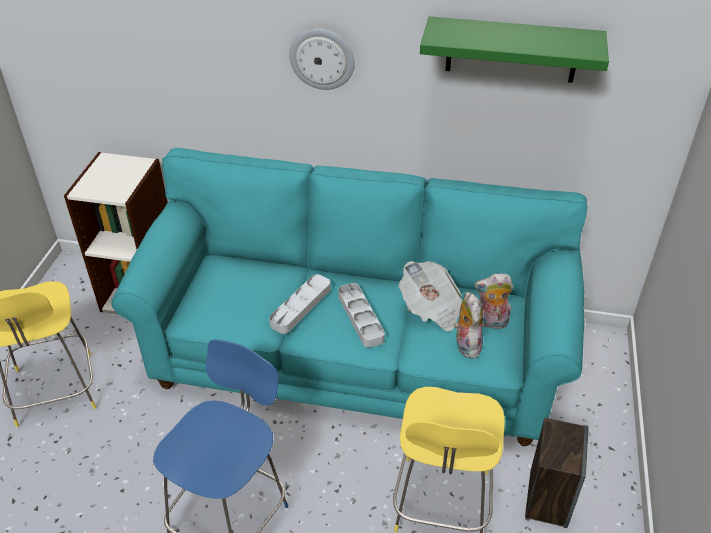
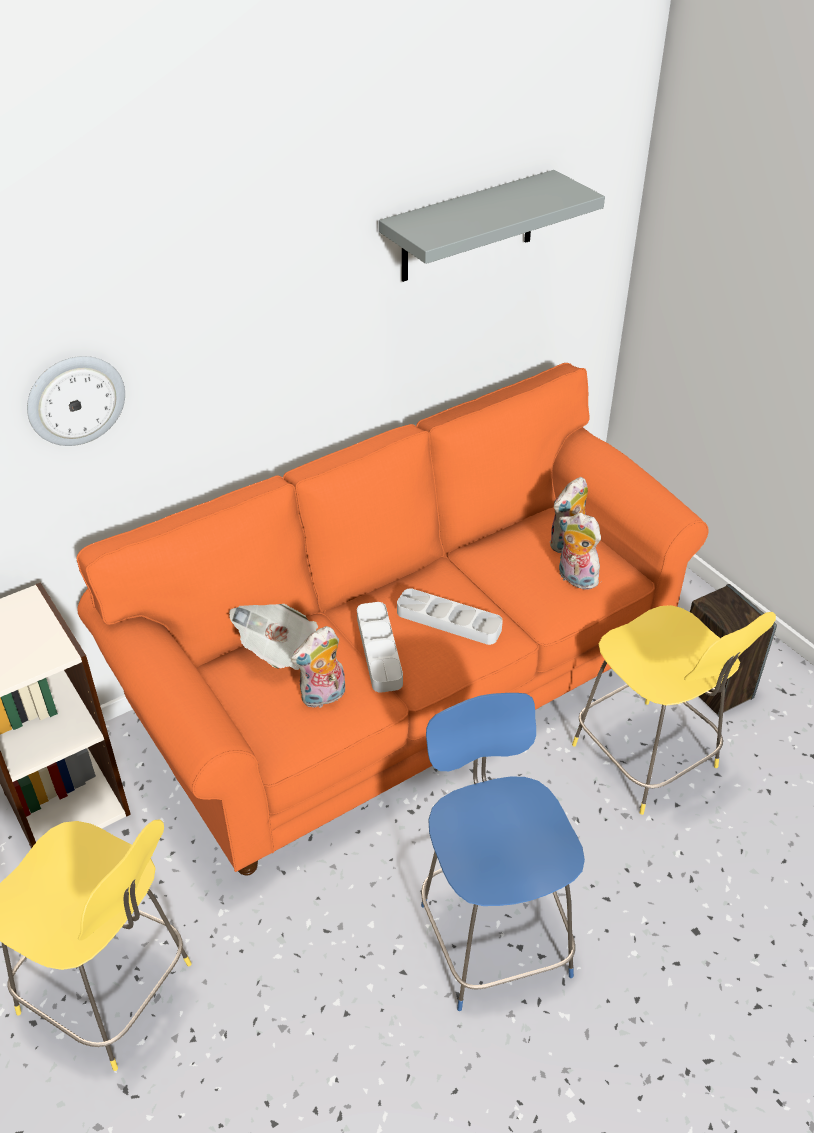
camera: 45 degrees left, 0 degrees up
turquoise sofa [111,148,587,446] -> orange sofa [77,363,709,876]
wall clock [289,28,355,90] -> wall clock moved to [27,356,125,446]
newspaper [399,261,462,332] -> newspaper moved to [229,604,318,670]
green shelf [420,16,609,83] -> grey shelf [379,170,605,282]
none -> plush toy [291,626,345,708]

